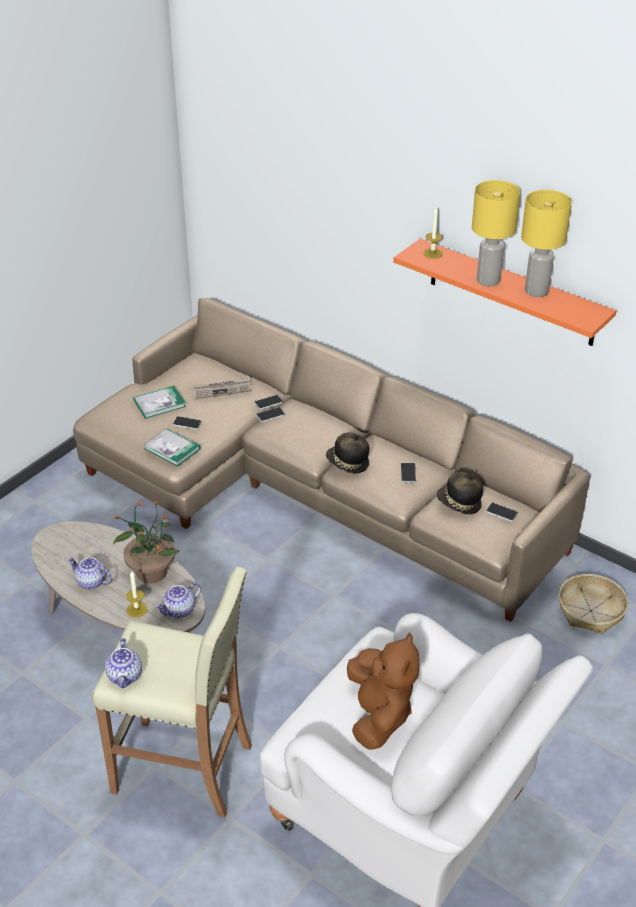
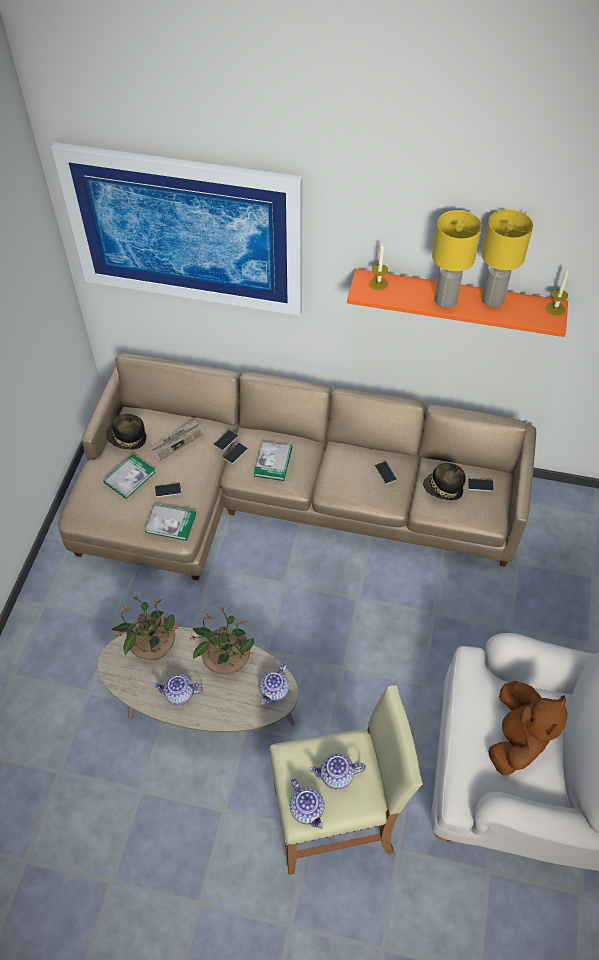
camera: 25 degrees left, 15 degrees up
candle [126,571,147,618] -> candle moved to [546,270,569,316]
hat [326,432,370,474] -> hat moved to [107,414,146,450]
brown plush toy [347,632,419,750] -> brown plush toy turned 45 degrees clockwise [489,681,567,775]
basket [559,574,628,634] -> none
none -> picture [51,142,302,316]
none -> potted plant [112,593,179,660]
none -> book [254,441,292,481]
none -> teapot [309,753,366,789]

